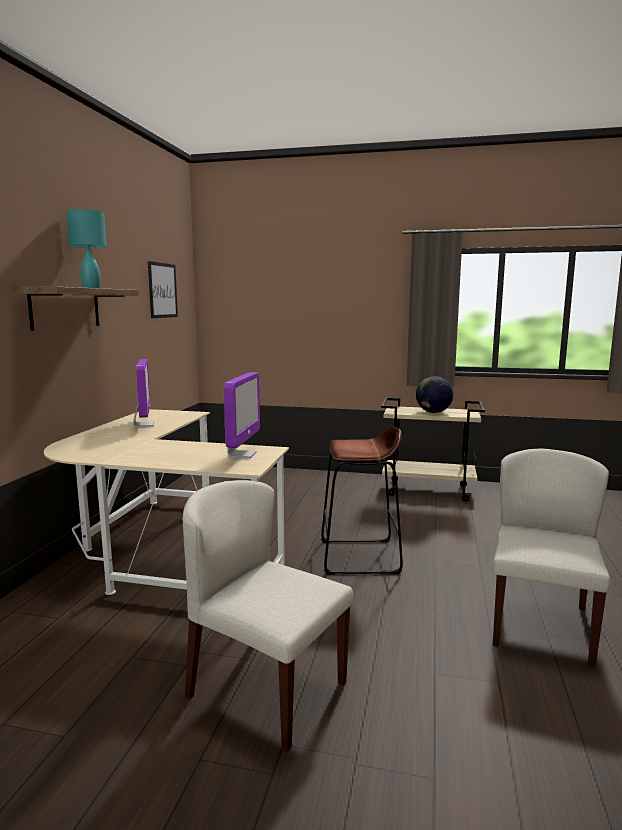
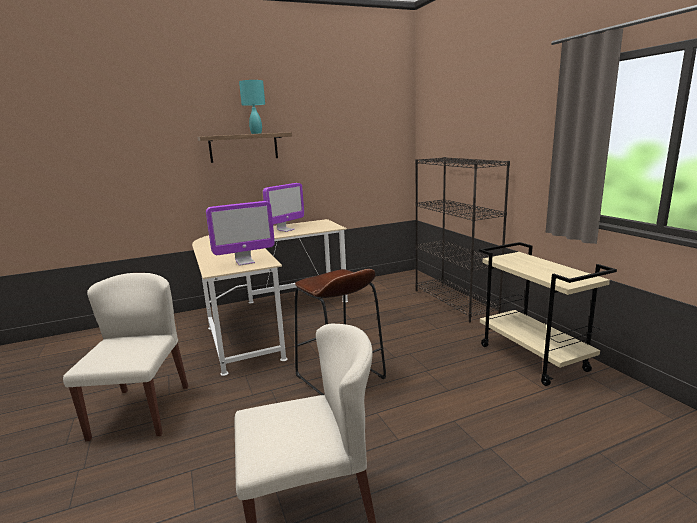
camera: 55 degrees right, 5 degrees up
picture [148,261,178,318] -> none
globe [416,376,453,413] -> none
none -> black bookcase [415,157,510,322]

